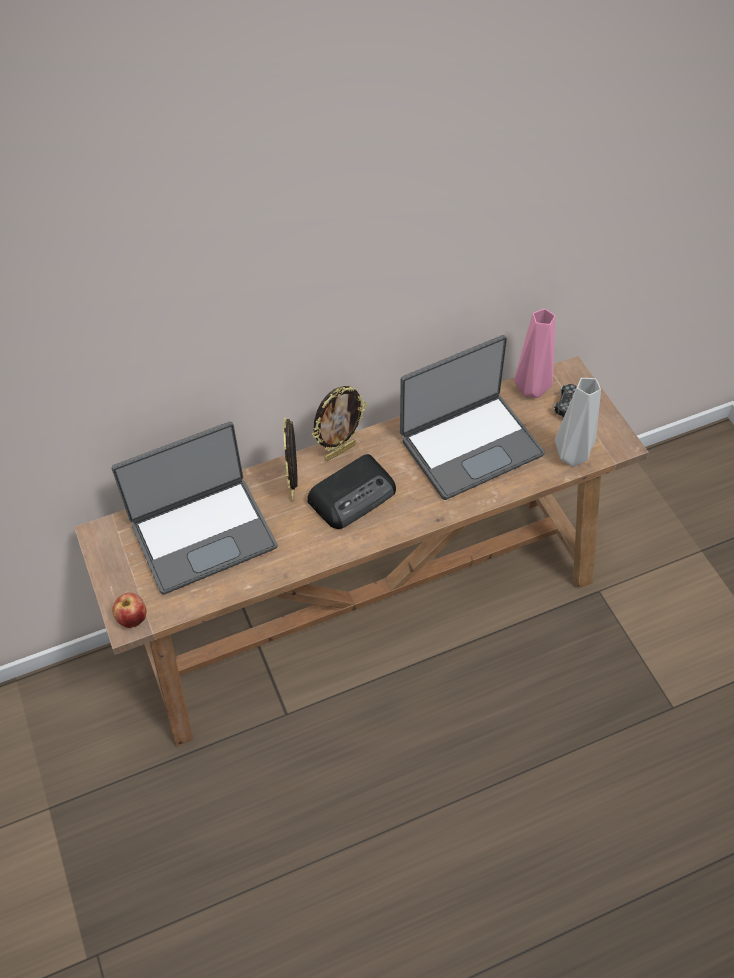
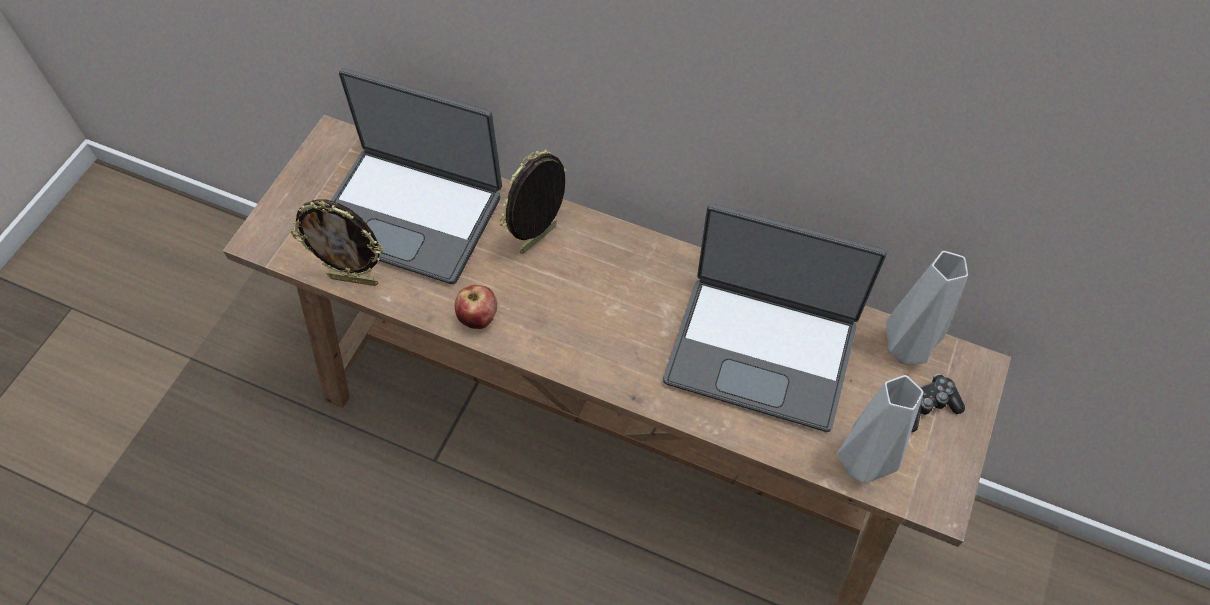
camera: 45 degrees right, 5 degrees up
apple [112,593,147,628] -> apple moved to [454,285,497,329]
radio [308,454,396,529] -> none
picture frame [312,386,367,461] -> picture frame moved to [291,200,383,286]
pink vase [514,309,556,398] -> grey vase [886,251,968,365]

